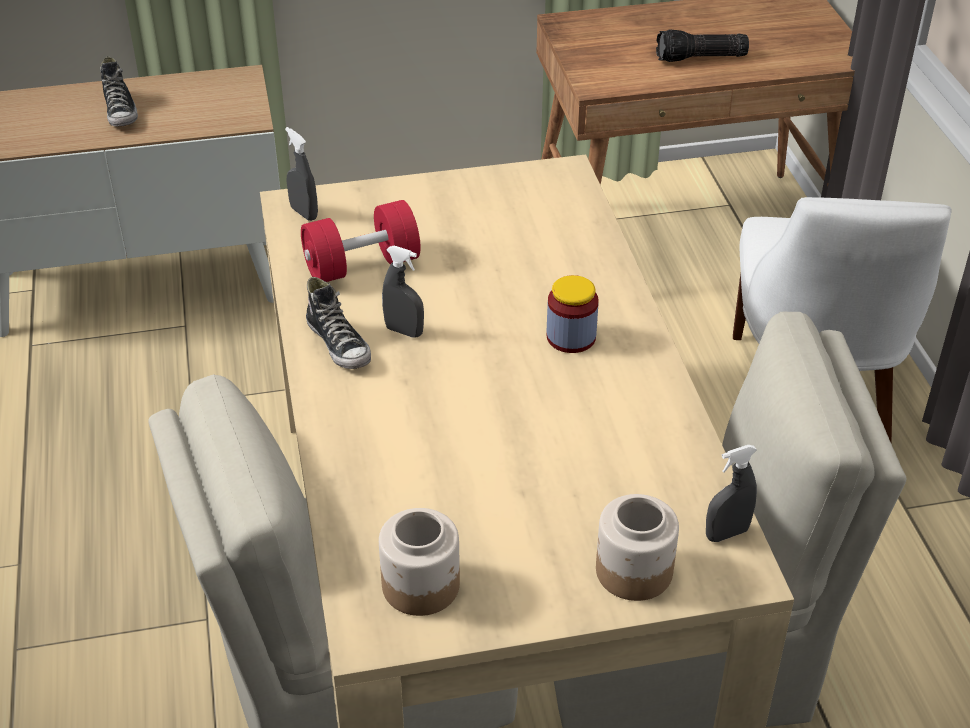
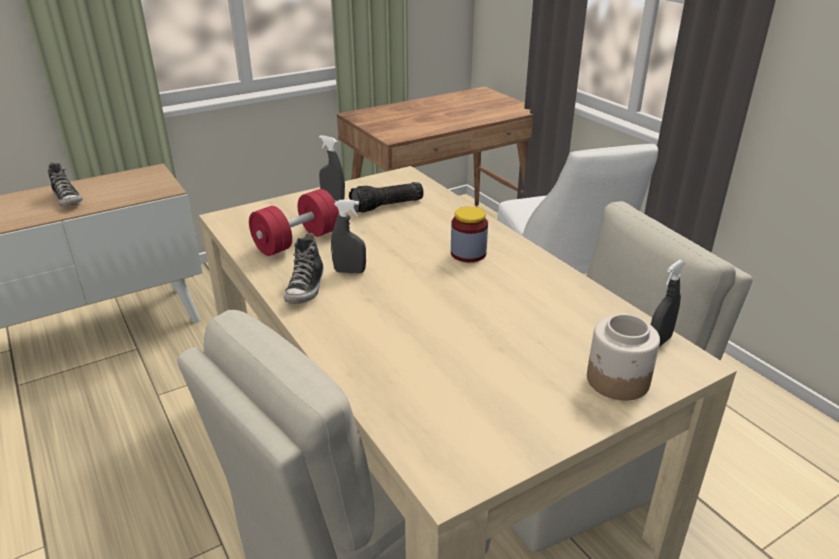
camera: 20 degrees left, 10 degrees down
grey spray bottle [285,127,318,221] -> grey spray bottle moved to [319,135,345,201]
shoe [306,277,371,369] -> shoe turned 60 degrees clockwise [284,233,323,304]
jar [379,508,460,616] -> none
flashlight [656,30,749,62] -> flashlight moved to [349,182,424,213]

